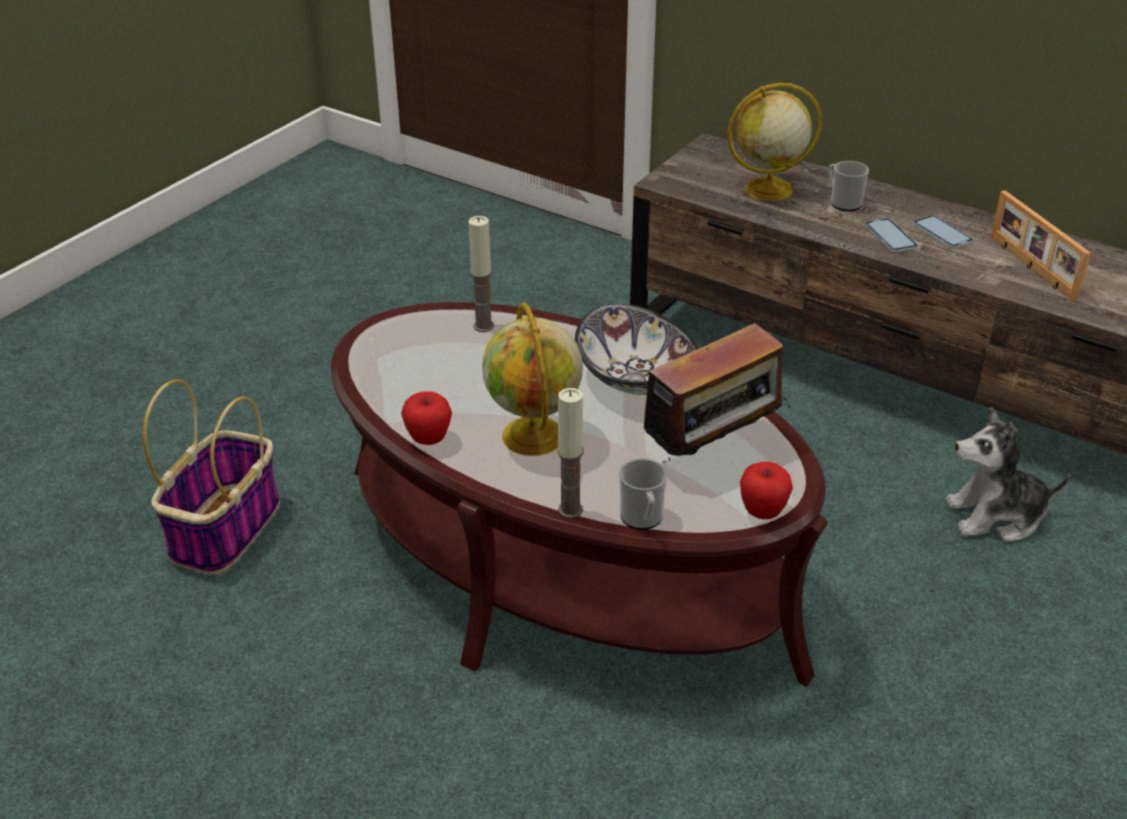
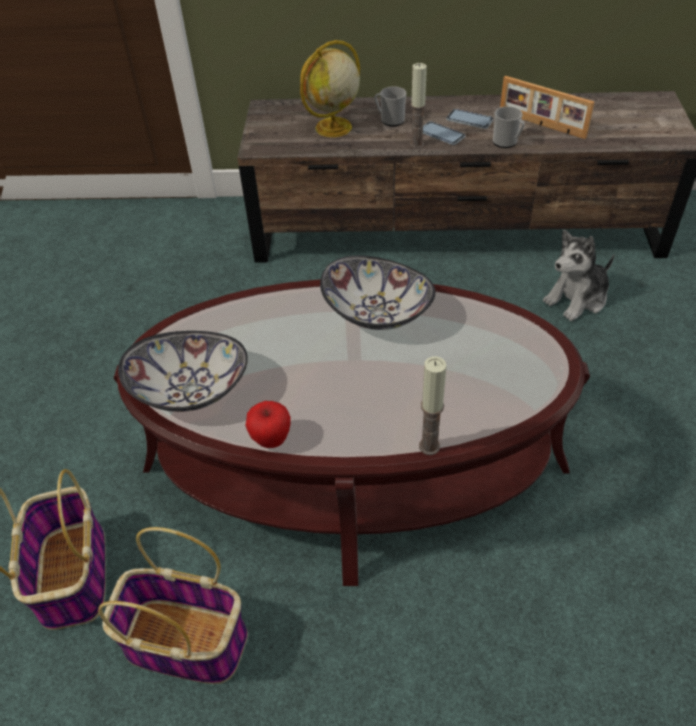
camera: 30 degrees left, 10 degrees up
candle [469,216,494,332] -> candle moved to [410,63,427,148]
globe [482,302,583,456] -> none
mug [619,459,668,530] -> mug moved to [493,106,525,148]
radio [631,323,792,463] -> none
apple [740,462,793,519] -> none
none -> basket [98,527,248,684]
none -> bowl [118,331,248,412]

